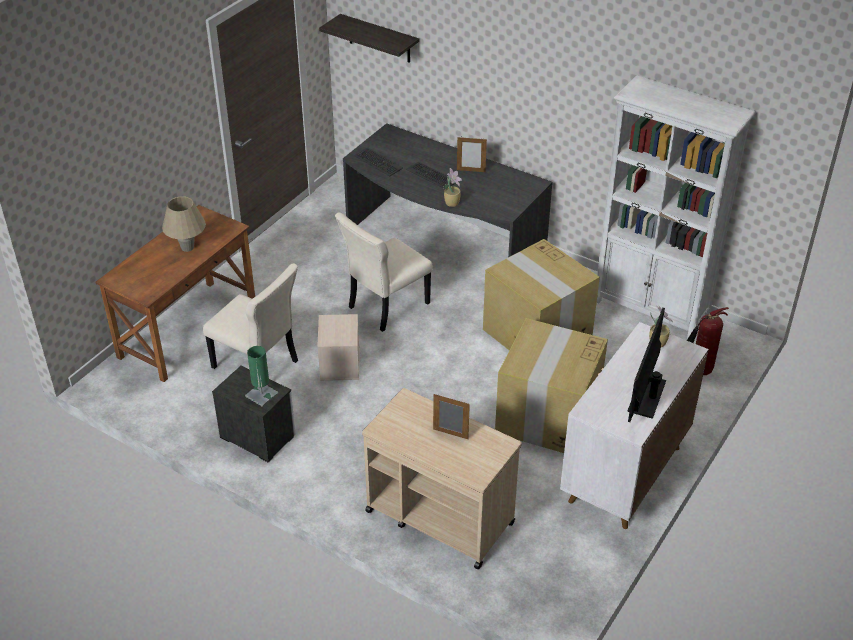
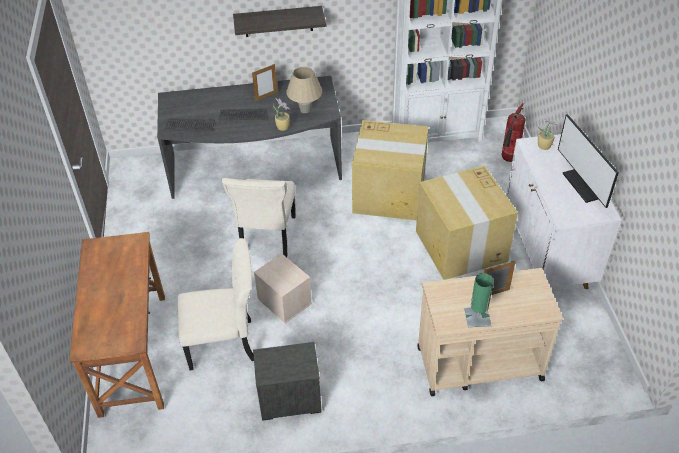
camera: 40 degrees left, 5 degrees up
beige table lamp [162,196,206,252] -> beige table lamp moved to [286,67,322,113]
green table lamp [245,346,279,407] -> green table lamp moved to [464,273,494,328]
shelf [319,14,419,63] -> shelf moved to [233,6,326,37]

